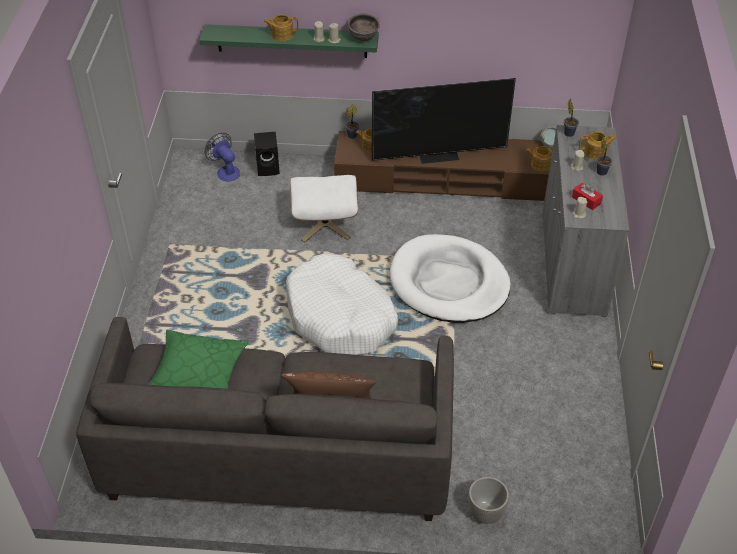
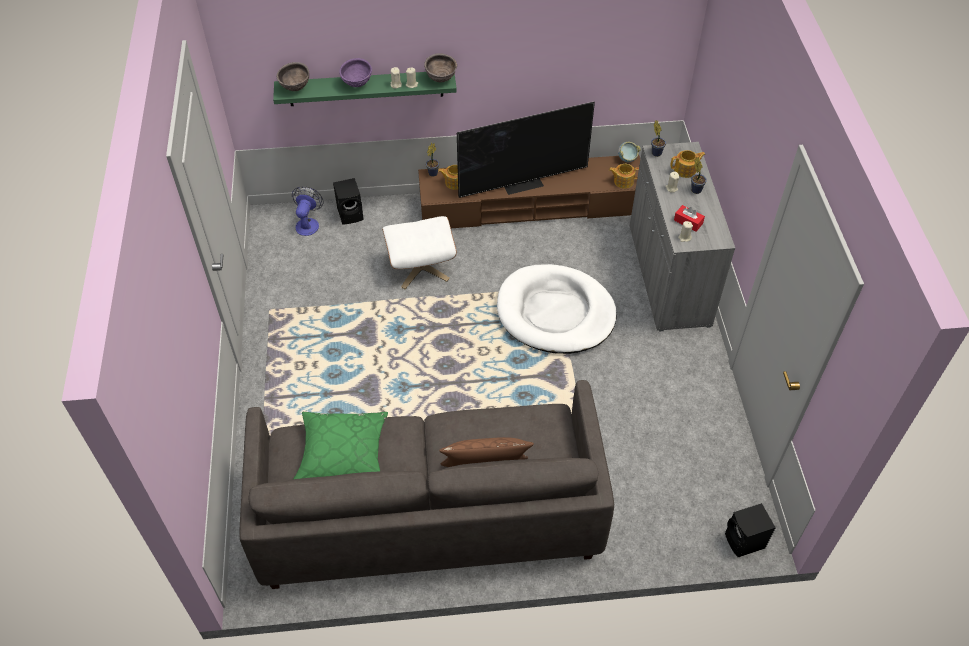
camera: 10 degrees left, 5 degrees up
fan [205,133,240,181] -> fan turned 60 degrees clockwise [292,186,324,236]
teapot [264,14,298,41] -> purple bowl [339,58,372,87]
white dog bed [286,254,398,355] -> none
grey planter [468,477,509,524] -> none
none -> brown bowl [277,62,309,91]
none -> black speaker [725,503,776,557]

